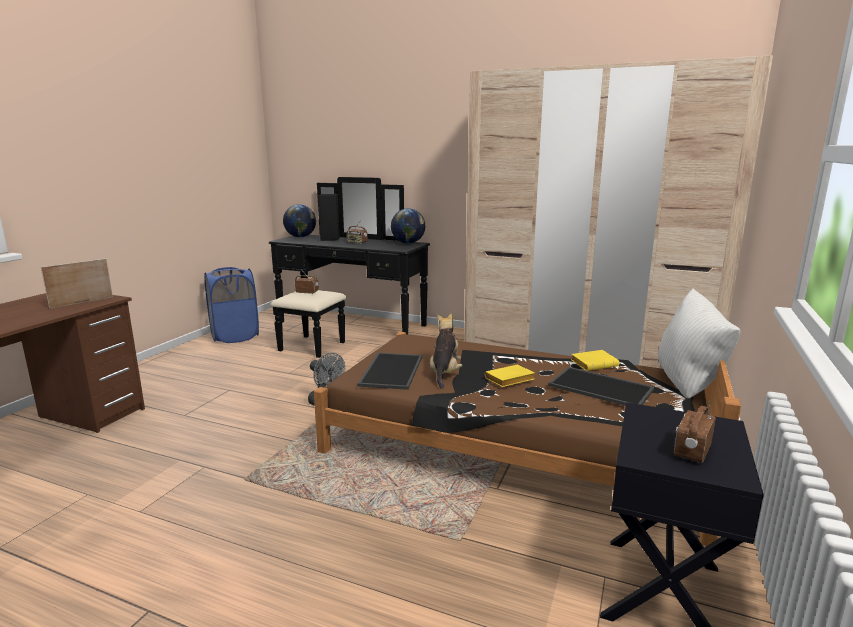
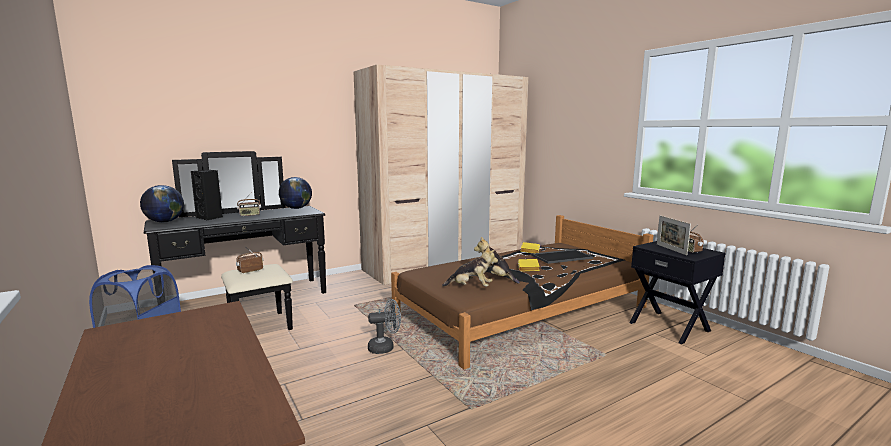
camera: 55 degrees left, 5 degrees down
picture frame [41,258,113,309] -> picture frame moved to [657,215,691,255]
tray [357,353,422,390] -> plush toy [442,246,498,287]
white pillow [658,288,741,399] -> none

